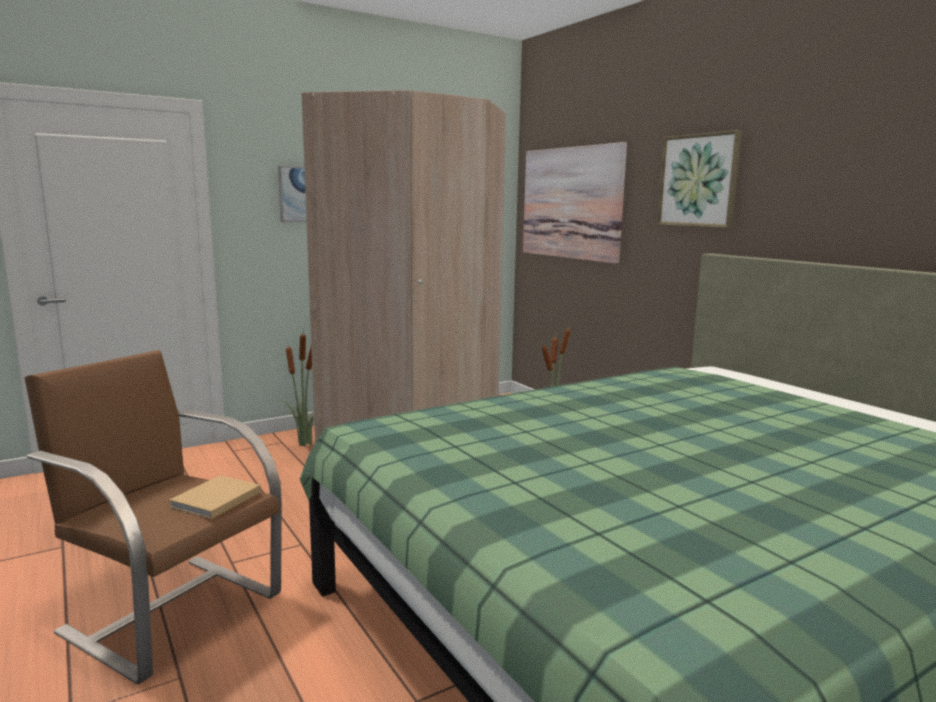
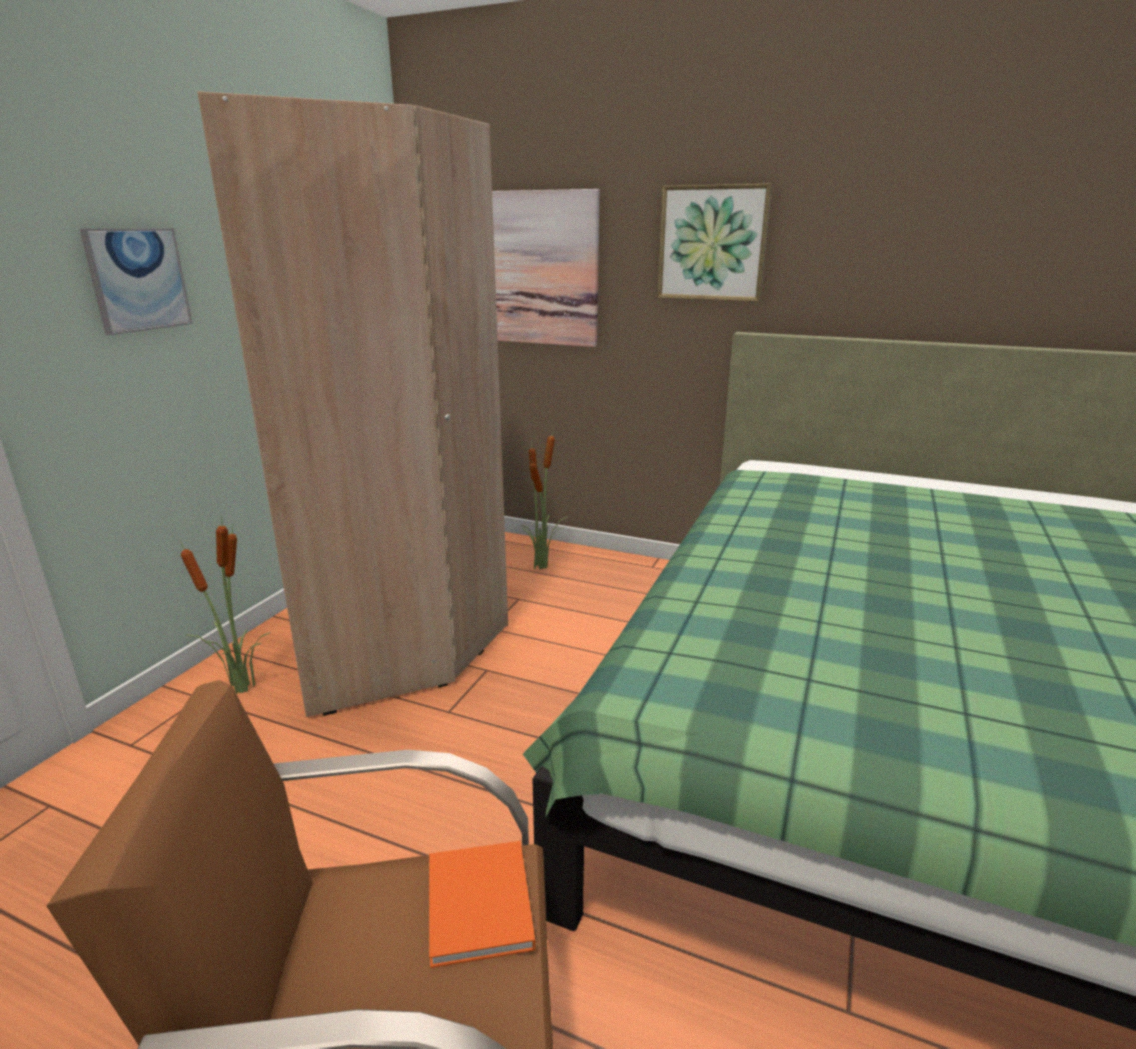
camera: 35 degrees left, 10 degrees up
beige book [169,475,261,519] -> orange book [429,841,535,968]

